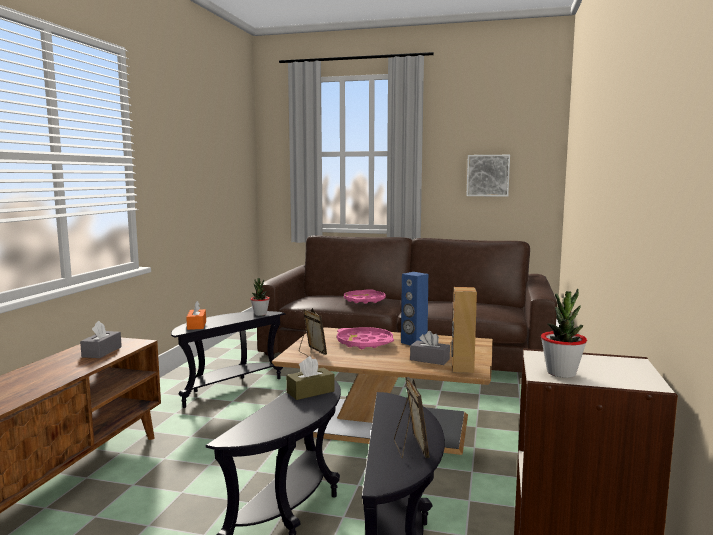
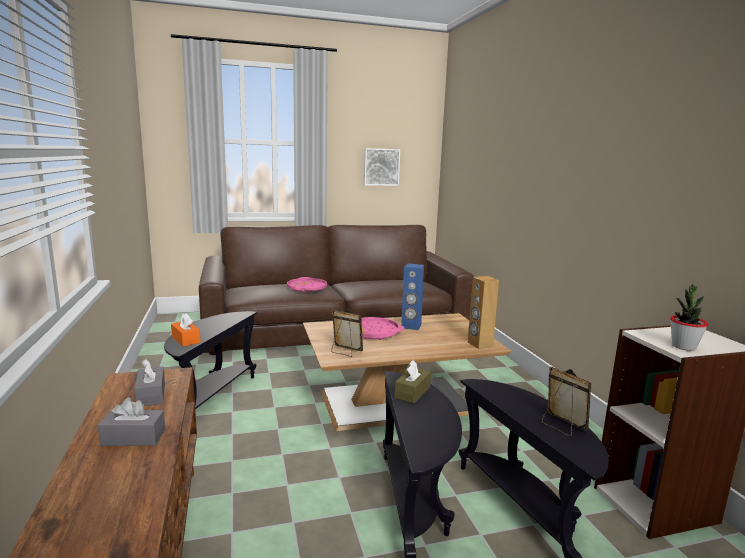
camera: 30 degrees left, 5 degrees up
potted plant [250,278,270,316] -> none
grey tissue box [410,331,450,365] -> grey tissue box moved to [98,398,165,446]

